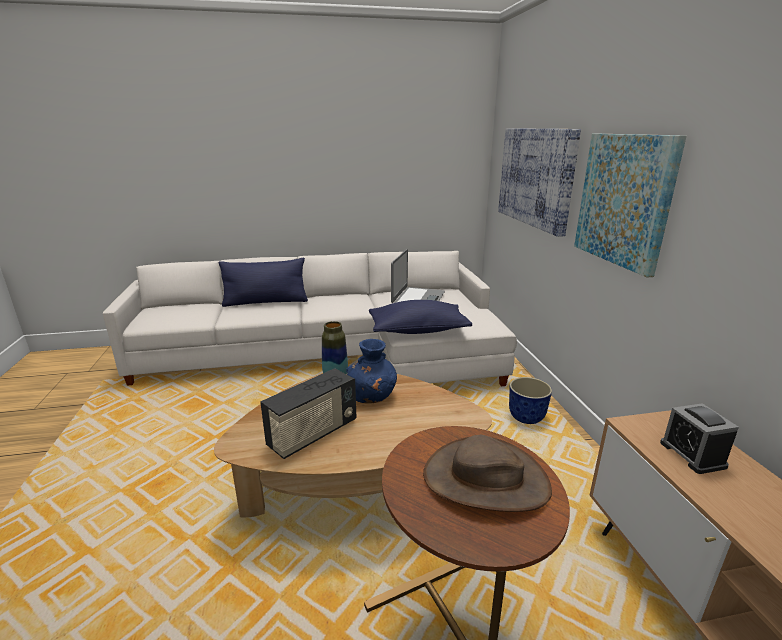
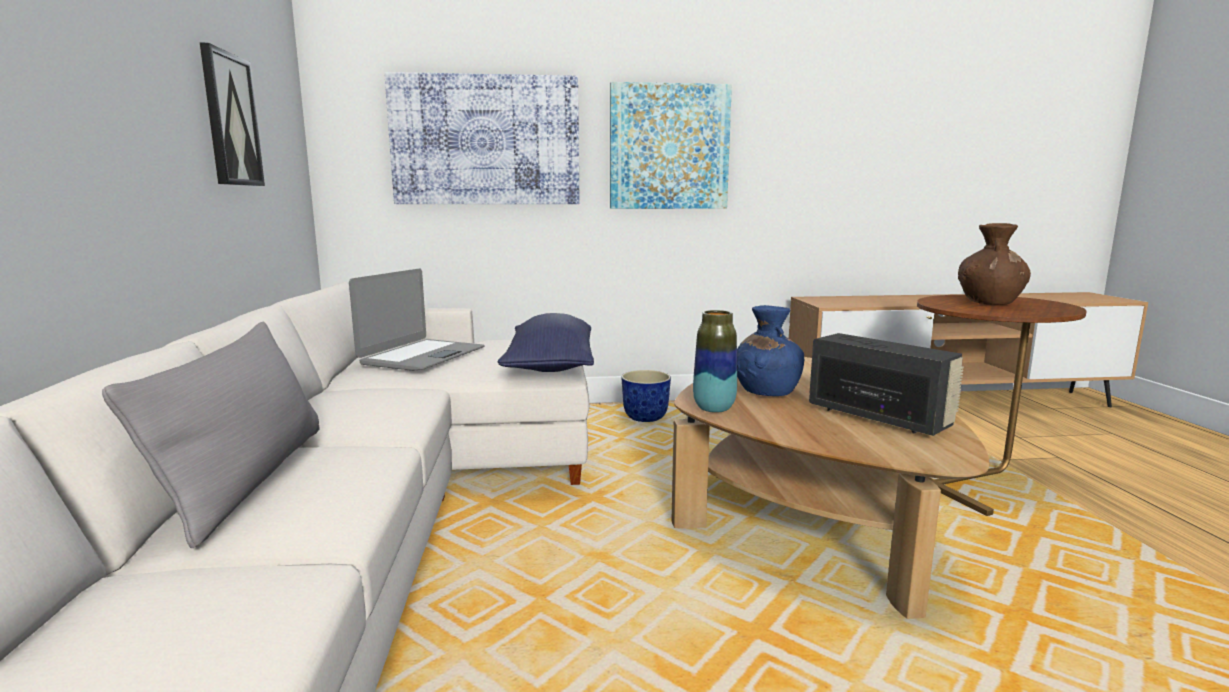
camera: 85 degrees left, 10 degrees down
blue pillow [219,258,308,307] -> grey pillow [102,322,319,548]
laptop [391,249,445,303] -> laptop turned 90 degrees clockwise [349,268,484,371]
brown hat [423,435,552,512] -> brown vase [958,223,1031,305]
alarm clock [660,403,739,474] -> none
none -> picture [200,43,265,186]

